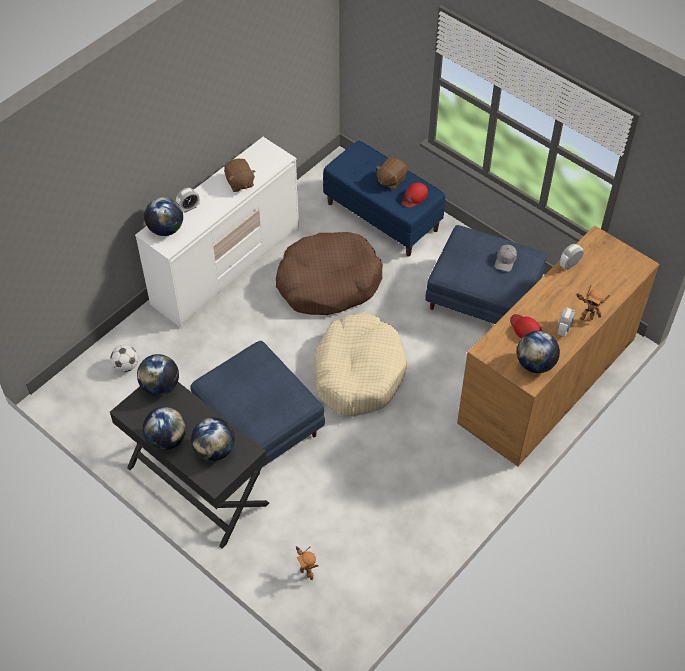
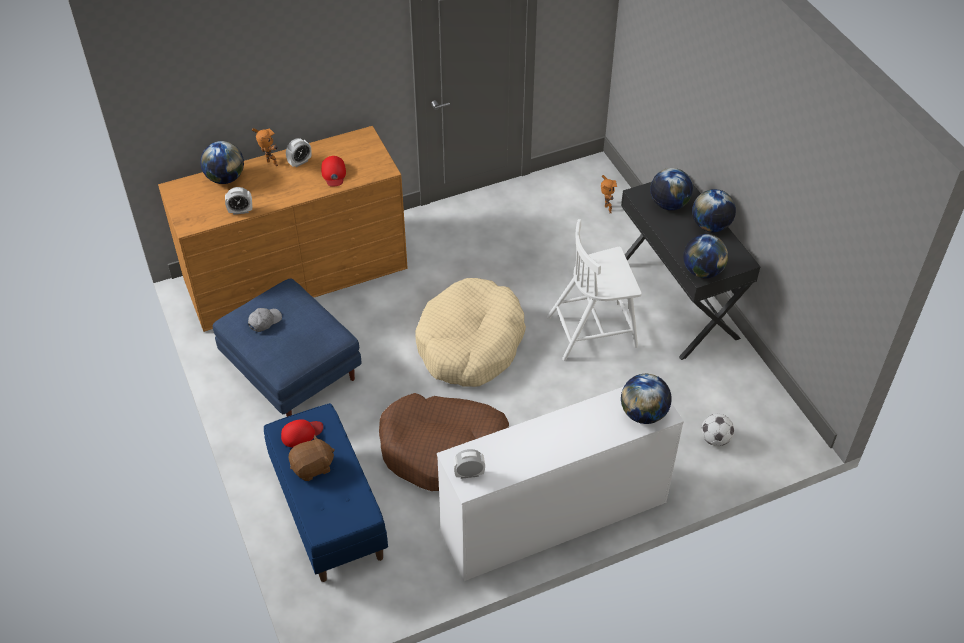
camera: 155 degrees left, 5 degrees down
alarm clock [176,188,200,213] -> alarm clock moved to [453,449,485,479]
blue ottoman [190,341,325,475] -> white chair [547,219,642,361]
brown plush toy [224,159,255,192] -> none
globe [517,331,560,373] -> globe moved to [200,141,244,184]

